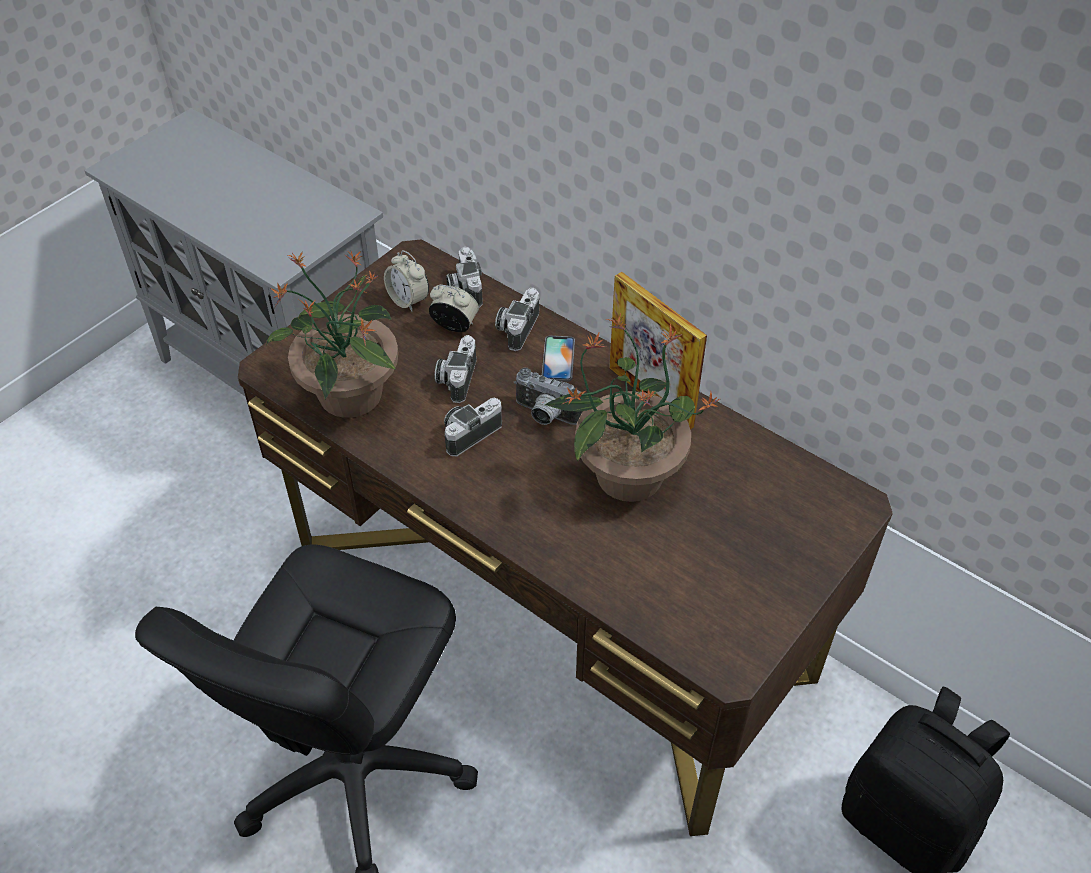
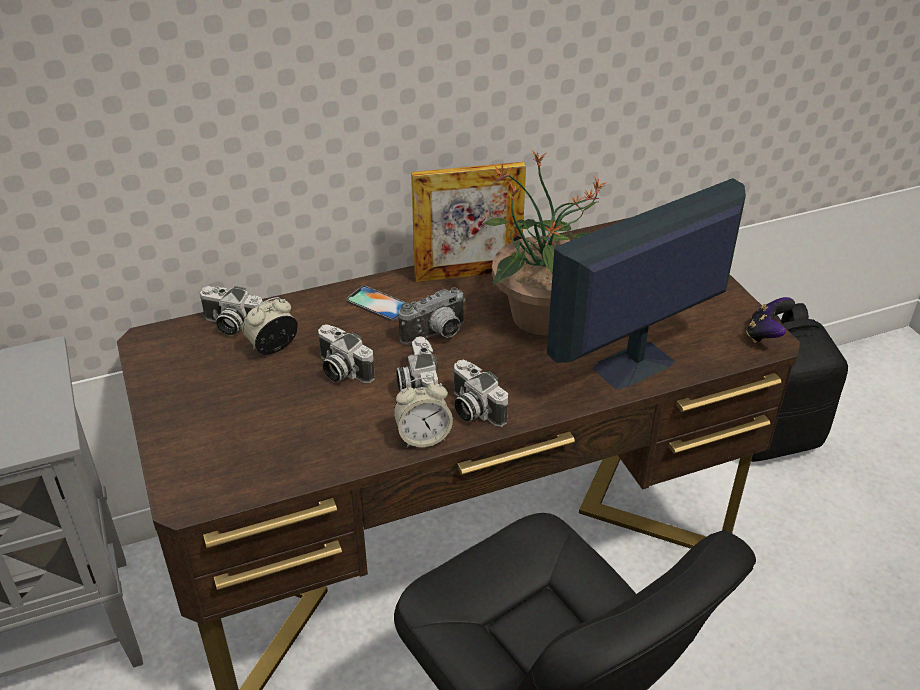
camera: 60 degrees left, 10 degrees down
potted plant [266,251,399,418] -> none
alarm clock [384,250,429,311] -> alarm clock moved to [394,377,453,447]
camera [495,288,540,351] -> camera moved to [454,360,509,427]
none -> monitor [547,178,746,389]
none -> game controller [746,297,795,343]

